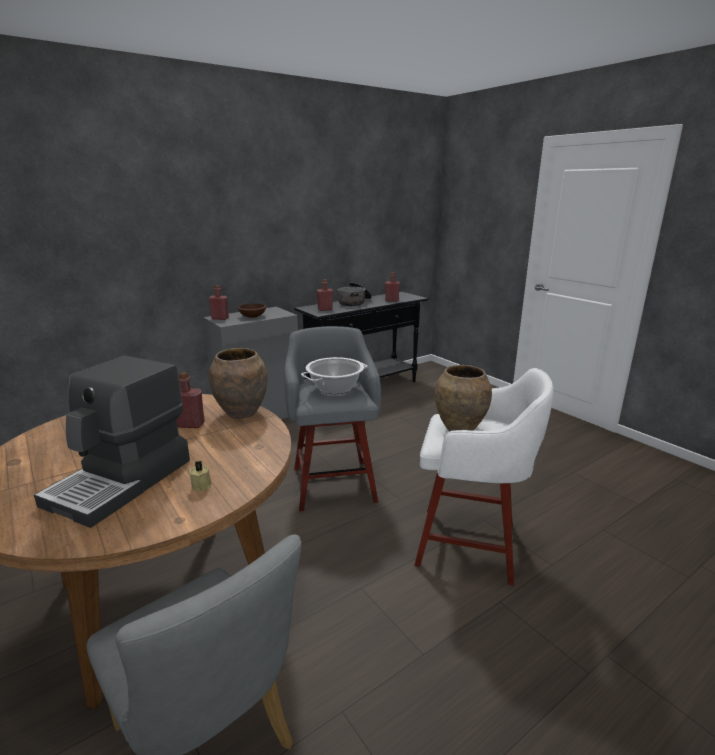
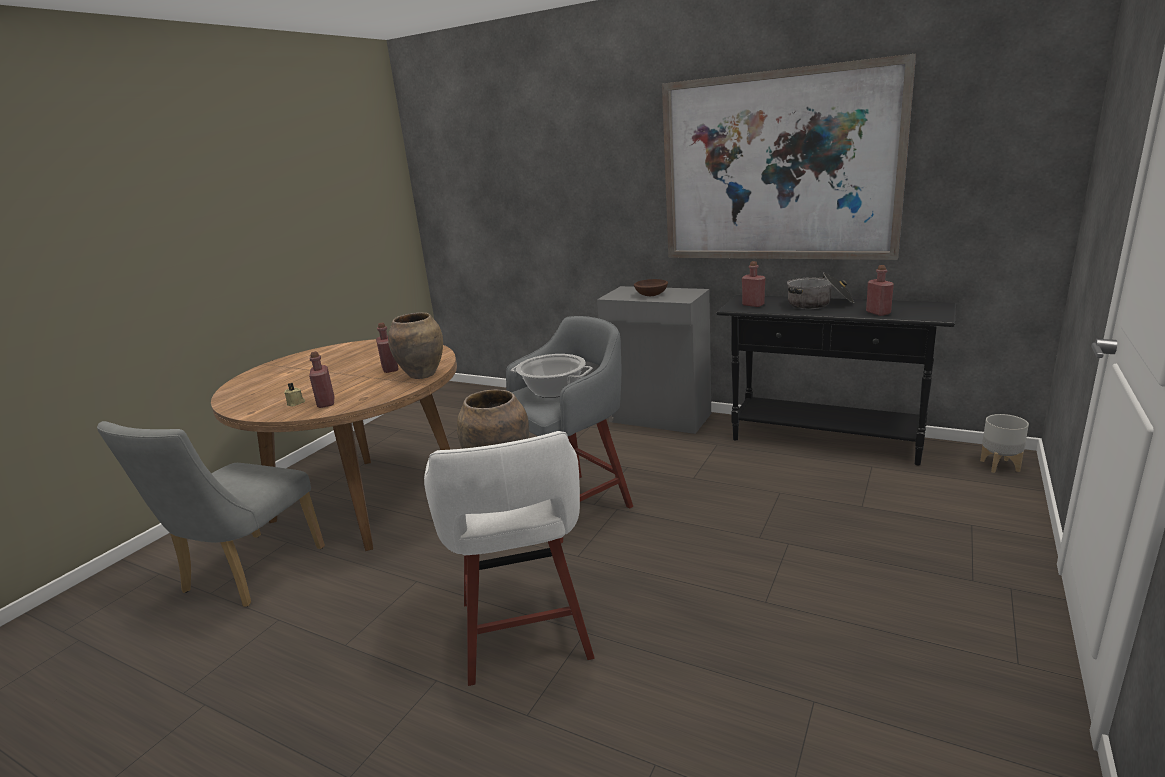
camera: 65 degrees right, 0 degrees up
coffee machine [34,356,190,528] -> none
red bottle [209,285,229,320] -> red bottle moved to [309,351,335,408]
none -> picture [662,54,916,260]
none -> grey planter [980,414,1029,473]

